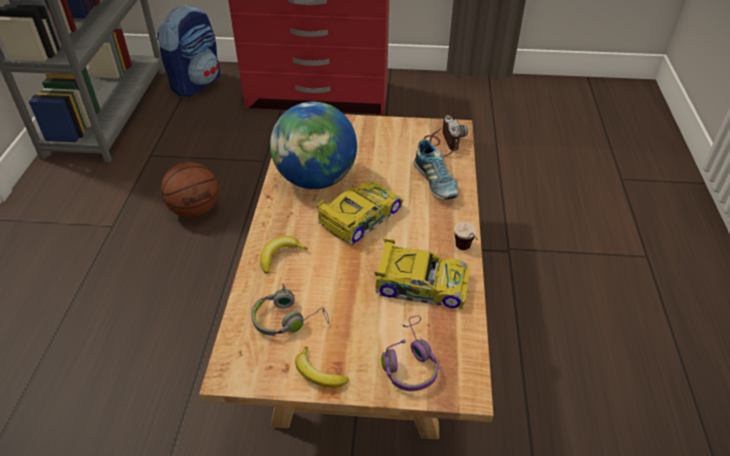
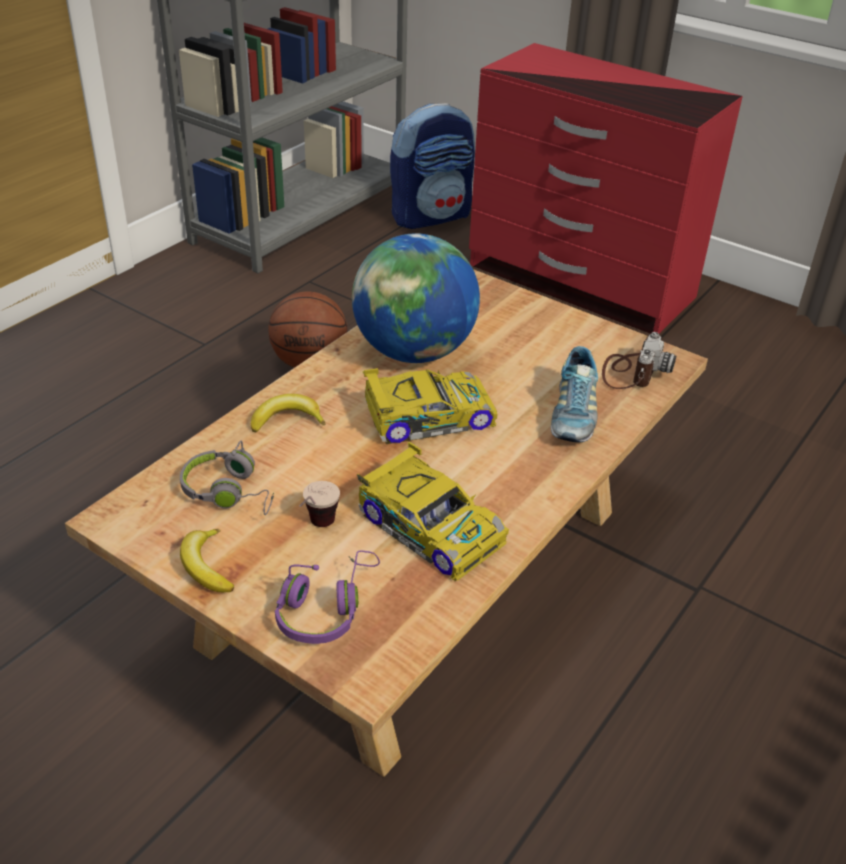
camera: 30 degrees right, 5 degrees down
cup [454,222,478,250] -> cup moved to [299,481,340,527]

